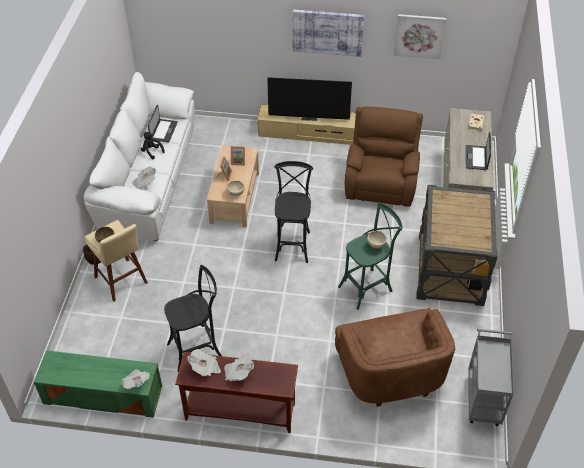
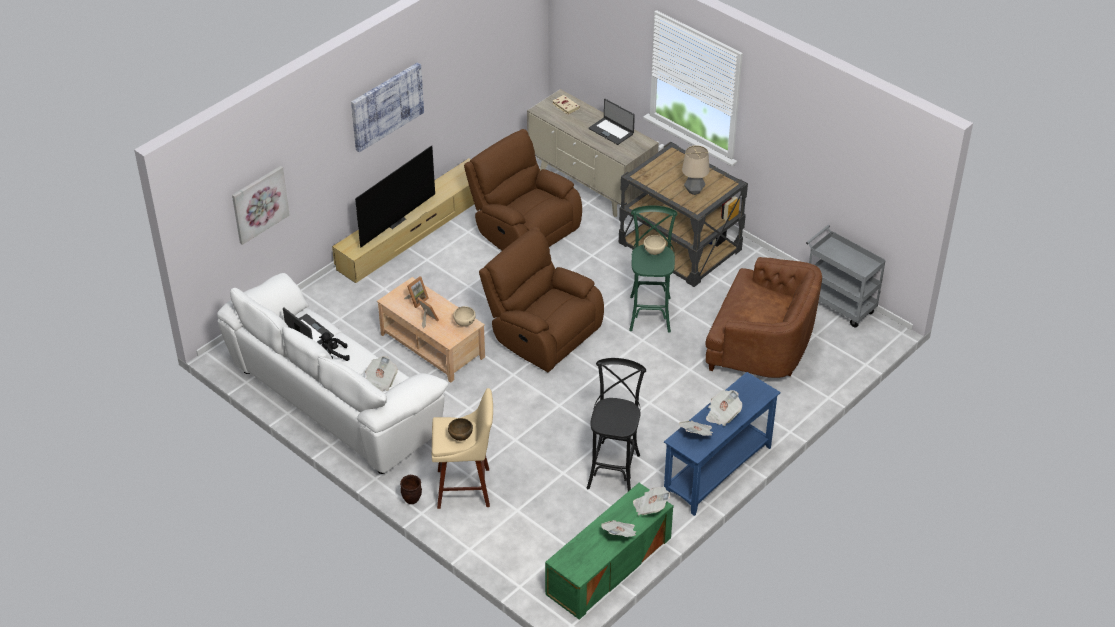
camera: 55 degrees left, 5 degrees down
brown console table [175,352,298,433] -> blue console table [664,372,781,516]
black stool [274,161,313,263] -> brown armchair [479,227,604,373]
picture [394,14,446,59] -> picture moved to [232,166,290,245]
none -> newspaper [601,520,636,537]
none -> table lamp [682,145,710,195]

